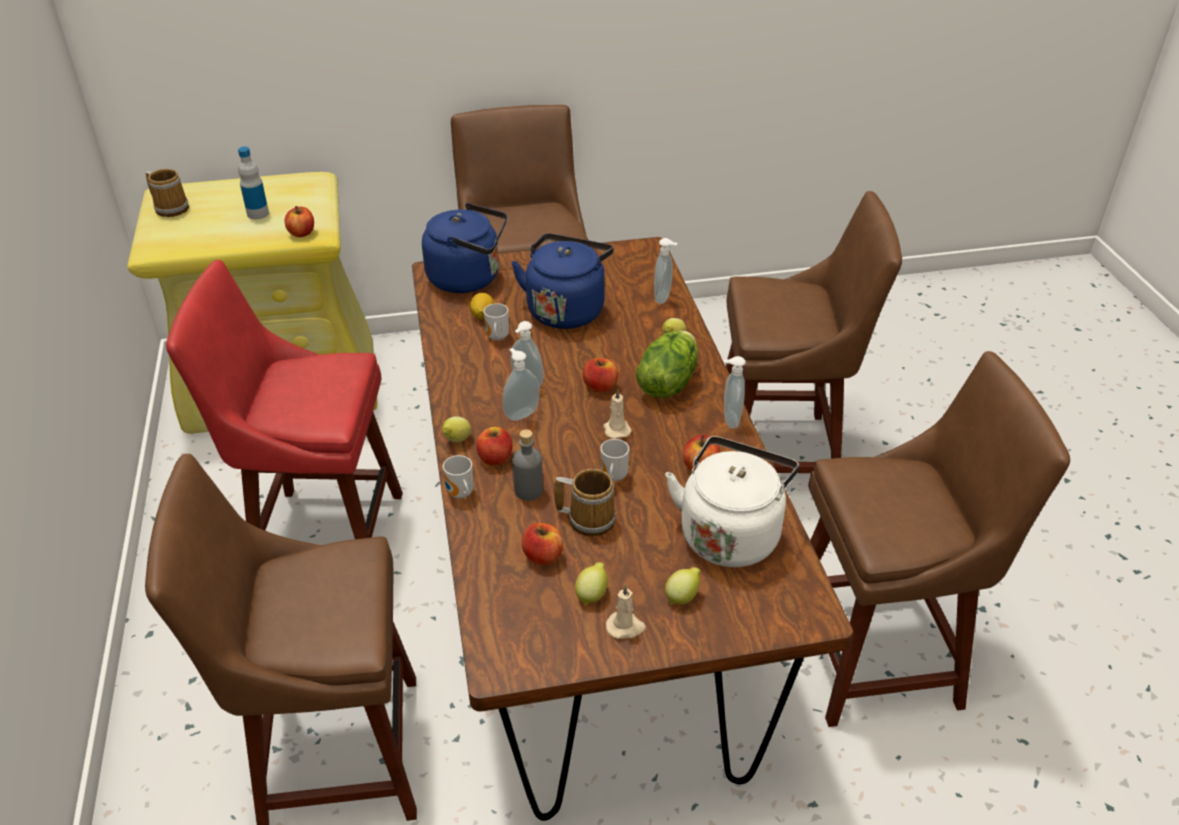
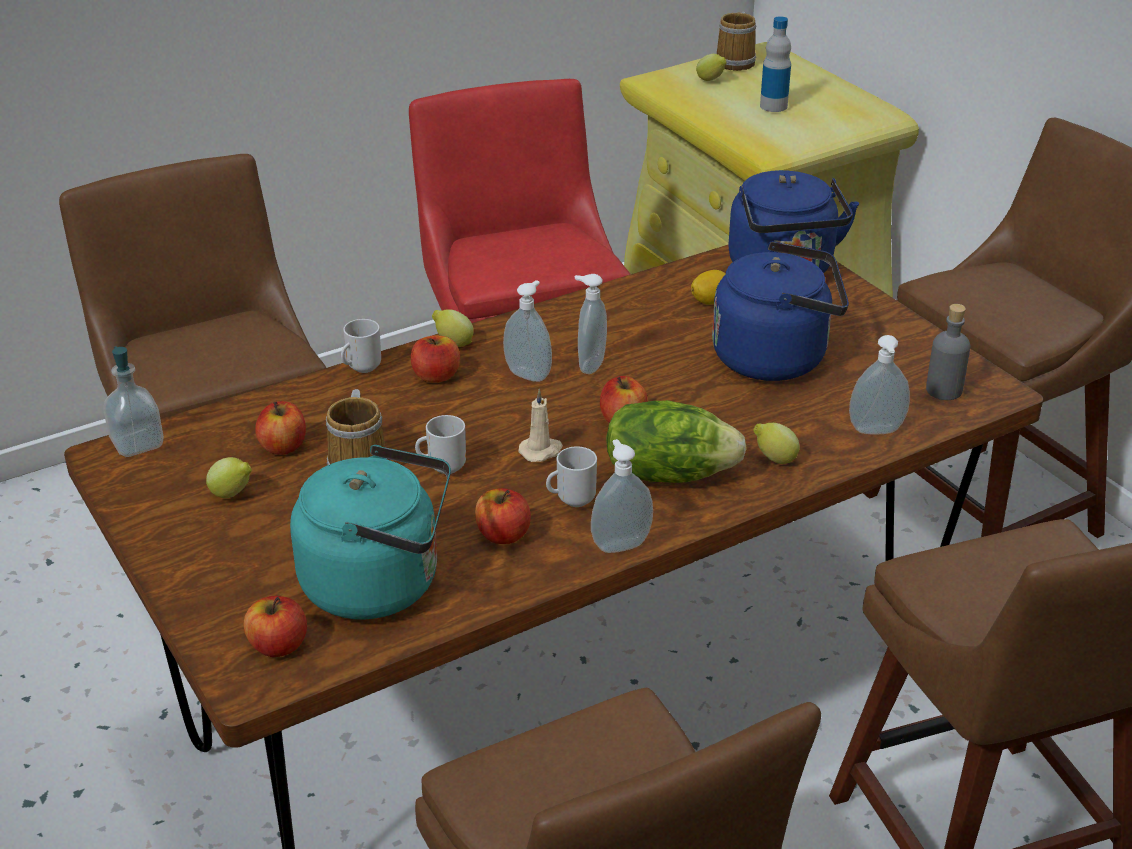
camera: 70 degrees right, 5 degrees down
apple [285,206,314,237] -> apple moved to [244,596,307,657]
mug [484,303,509,341] -> mug moved to [546,446,597,507]
grey bottle [512,429,543,501] -> grey bottle moved to [926,304,970,400]
beige candle [606,584,646,639] -> none
white kettle [665,436,799,567] -> turquoise kettle [290,445,451,620]
lemon [665,567,701,605] -> lemon moved to [696,54,726,81]
none -> soap dispenser [103,346,164,457]

